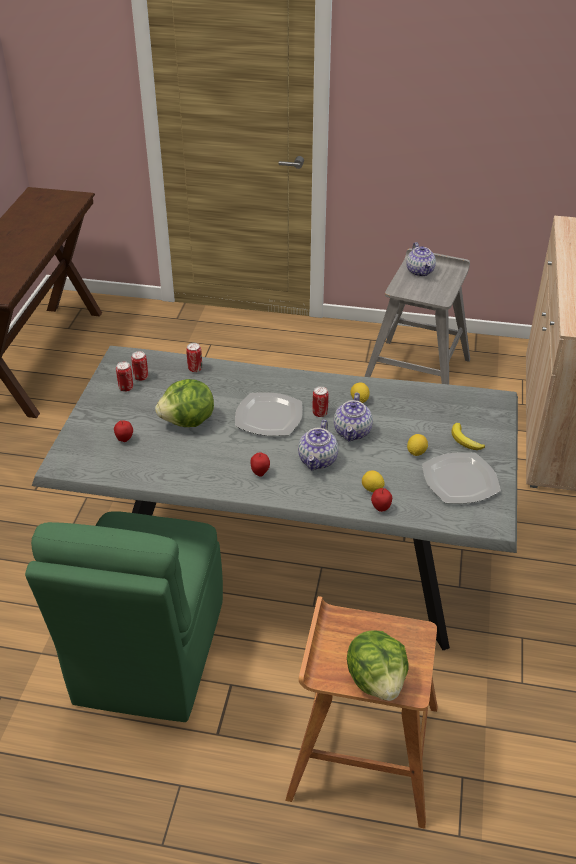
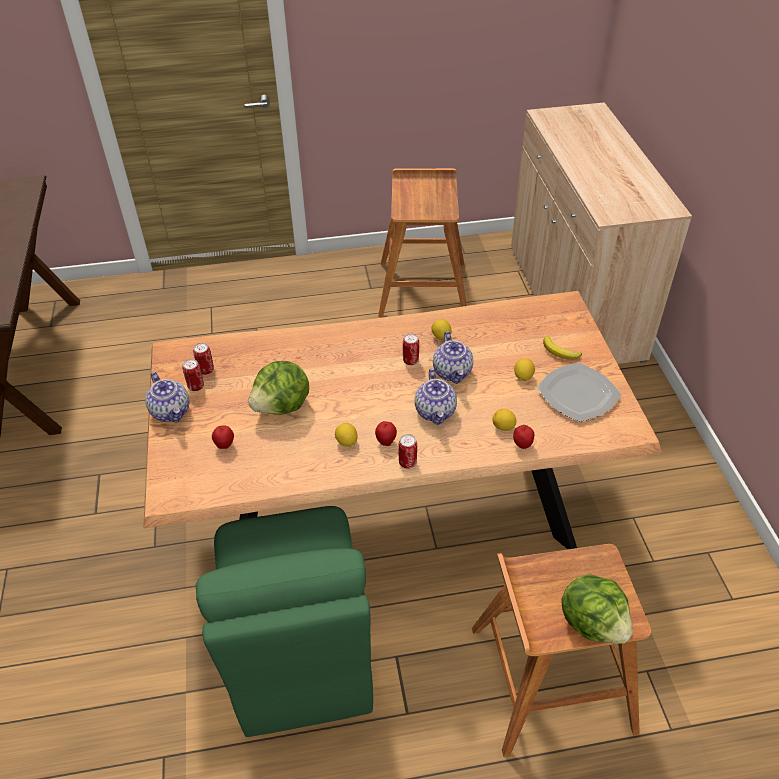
camera: 20 degrees left, 5 degrees up
grey dining table [32,346,518,650] -> brown dining table [143,291,662,549]
can [186,343,202,372] -> can moved to [398,434,417,469]
plate [235,392,303,436] -> none
grey stool [364,248,470,385] -> brown stool [378,168,467,317]
teapot [406,242,436,277] -> teapot moved to [145,372,190,423]
none -> lemon [335,423,358,446]

